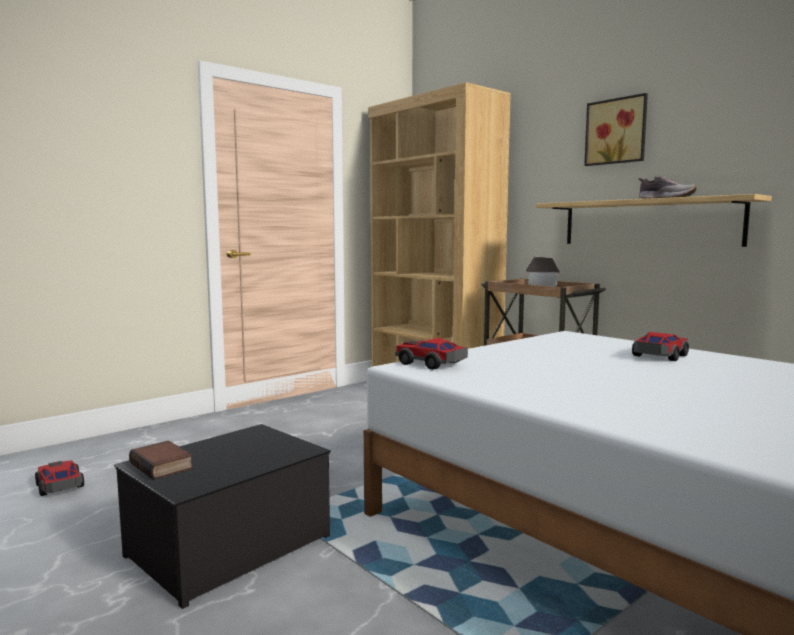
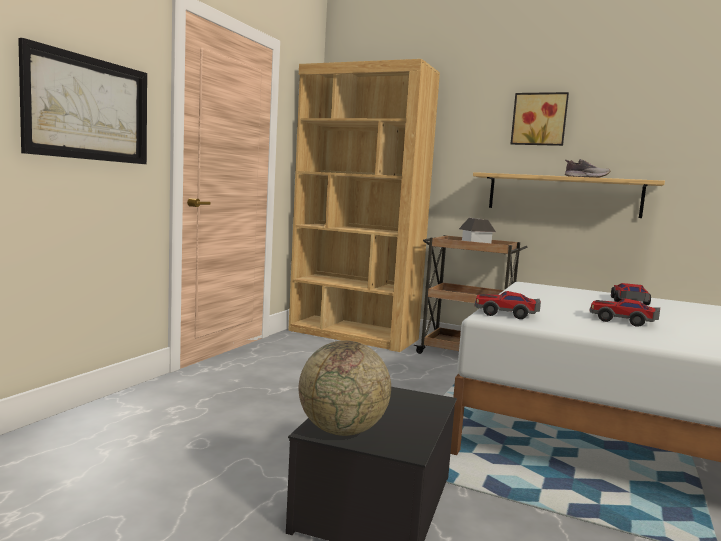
camera: 25 degrees left, 0 degrees up
toy car [35,460,84,496] -> toy car moved to [589,298,660,327]
book [129,441,193,480] -> globe [299,340,391,436]
none -> picture [18,38,147,164]

